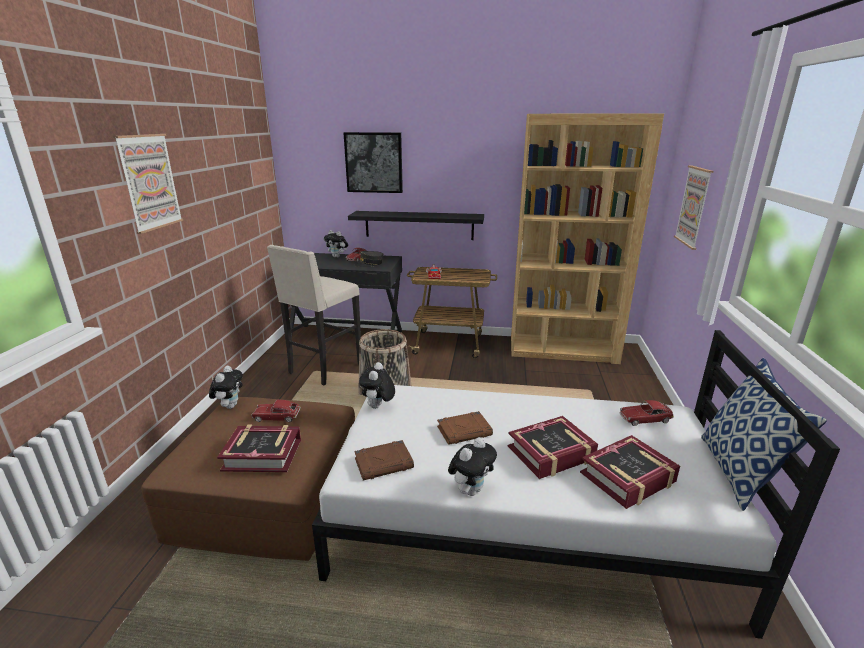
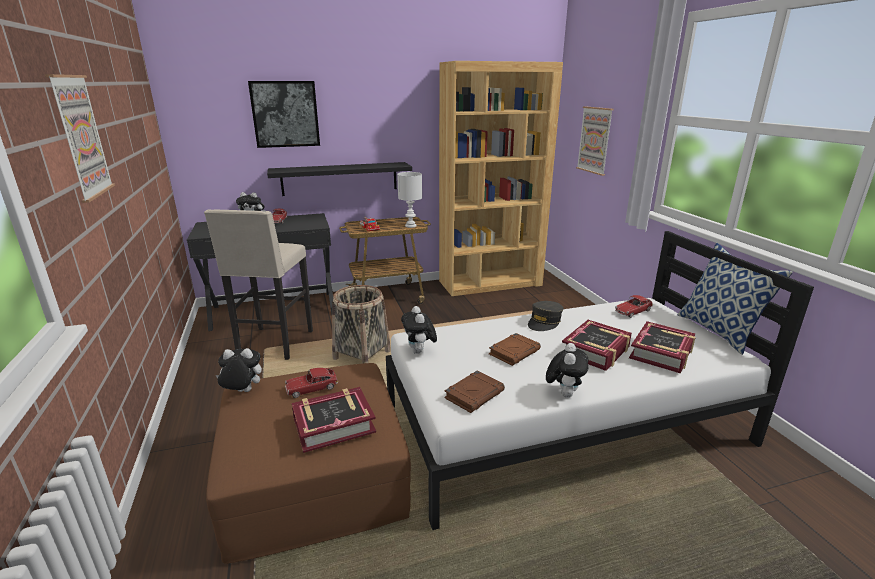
camera: 25 degrees left, 0 degrees up
plush toy [209,366,243,409] -> plush toy turned 75 degrees counterclockwise [216,348,262,392]
grey cap [354,251,383,267] -> grey cap moved to [528,301,563,331]
none -> white table lamp [397,172,422,228]

